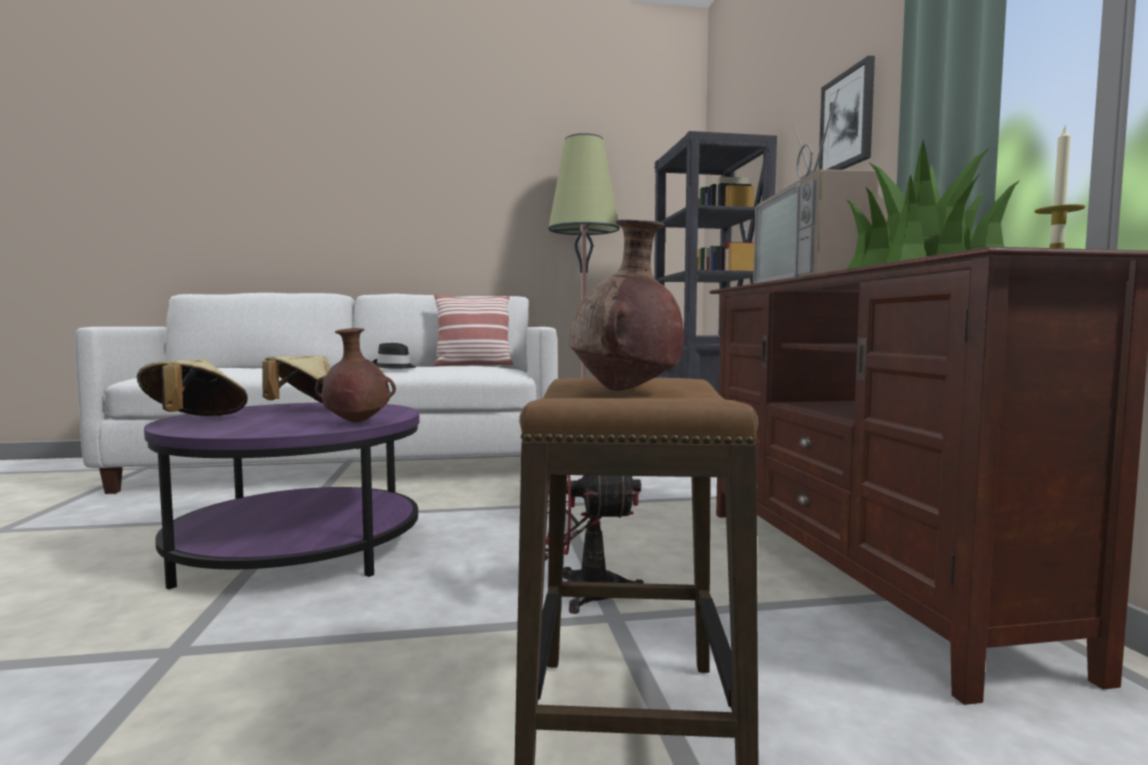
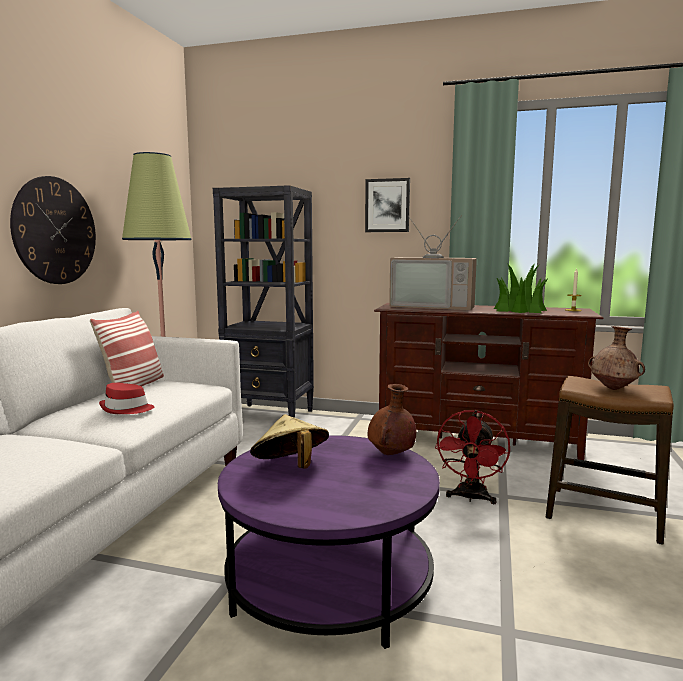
camera: 65 degrees left, 5 degrees up
beige hat [137,359,248,416] -> none
black hat [373,343,416,369] -> red hat [99,383,154,414]
none -> wall clock [10,176,96,284]

